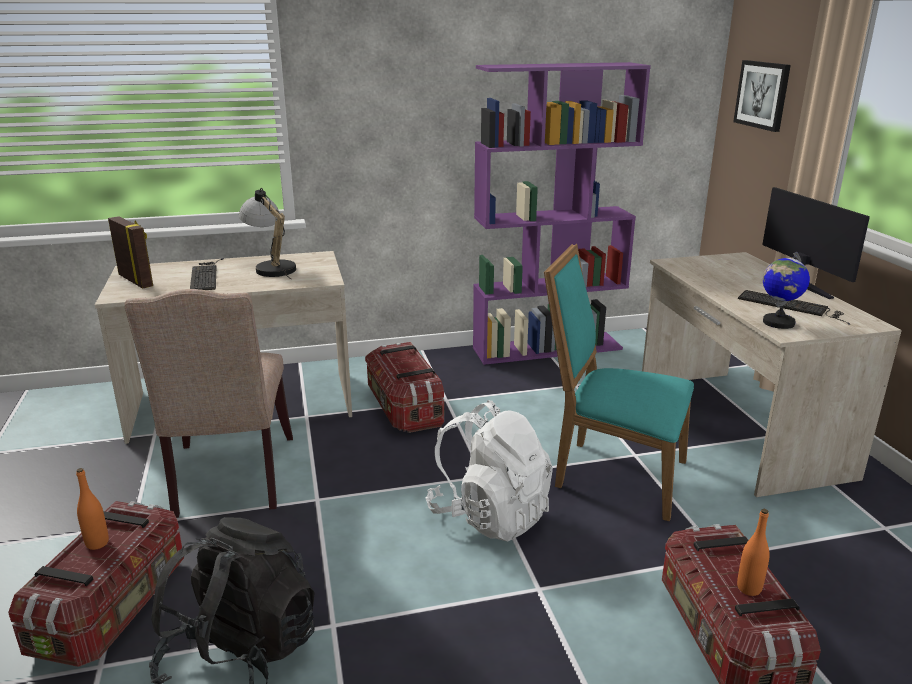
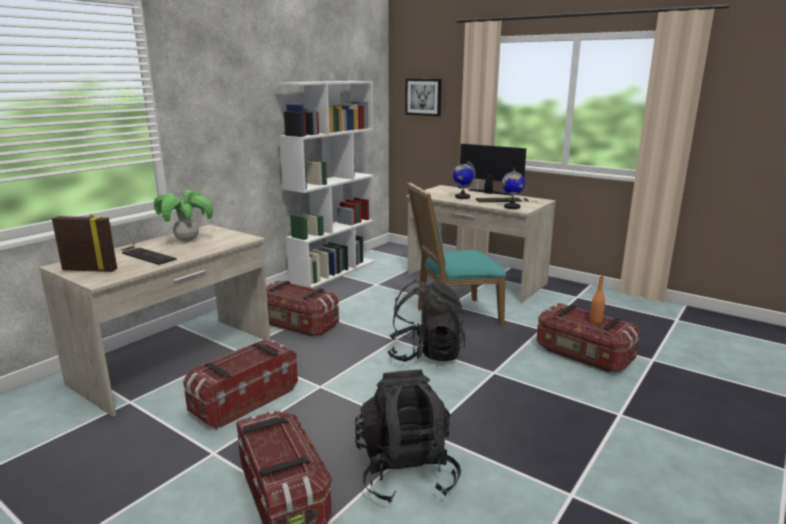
camera: 40 degrees left, 5 degrees down
orange bottle [76,468,109,550] -> none
beige chair [125,289,293,518] -> storage box [183,340,298,430]
table lamp [239,188,296,280] -> potted plant [154,190,213,242]
white backpack [425,400,553,542] -> black backpack [388,280,466,362]
purple bookcase [473,62,651,365] -> white bookcase [276,81,375,288]
none -> globe [453,161,475,199]

